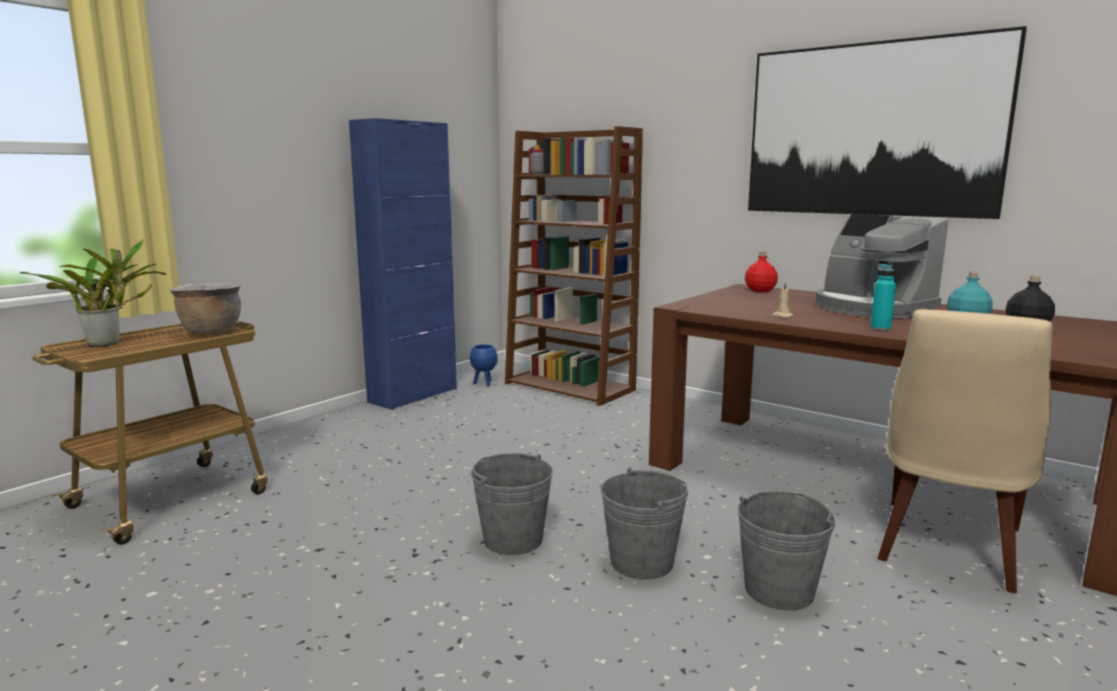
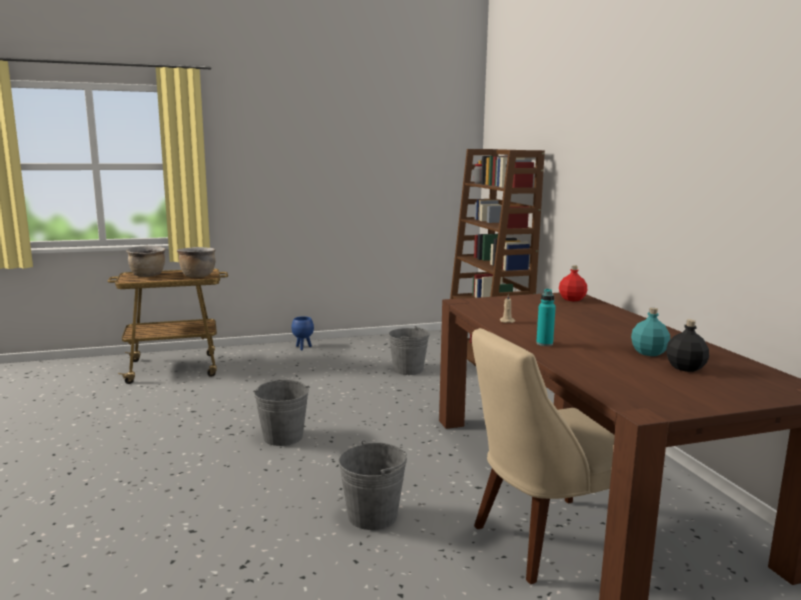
camera: 35 degrees right, 0 degrees up
potted plant [20,239,166,347] -> brown cooking pot [126,246,166,277]
blue cabinet [349,118,457,410] -> none
blue planter [470,344,498,386] -> blue planter moved to [291,316,314,350]
grey bucket [601,468,688,580] -> grey bucket moved to [388,326,429,375]
picture [748,26,1027,219] -> none
coffee machine [816,214,948,318] -> none

